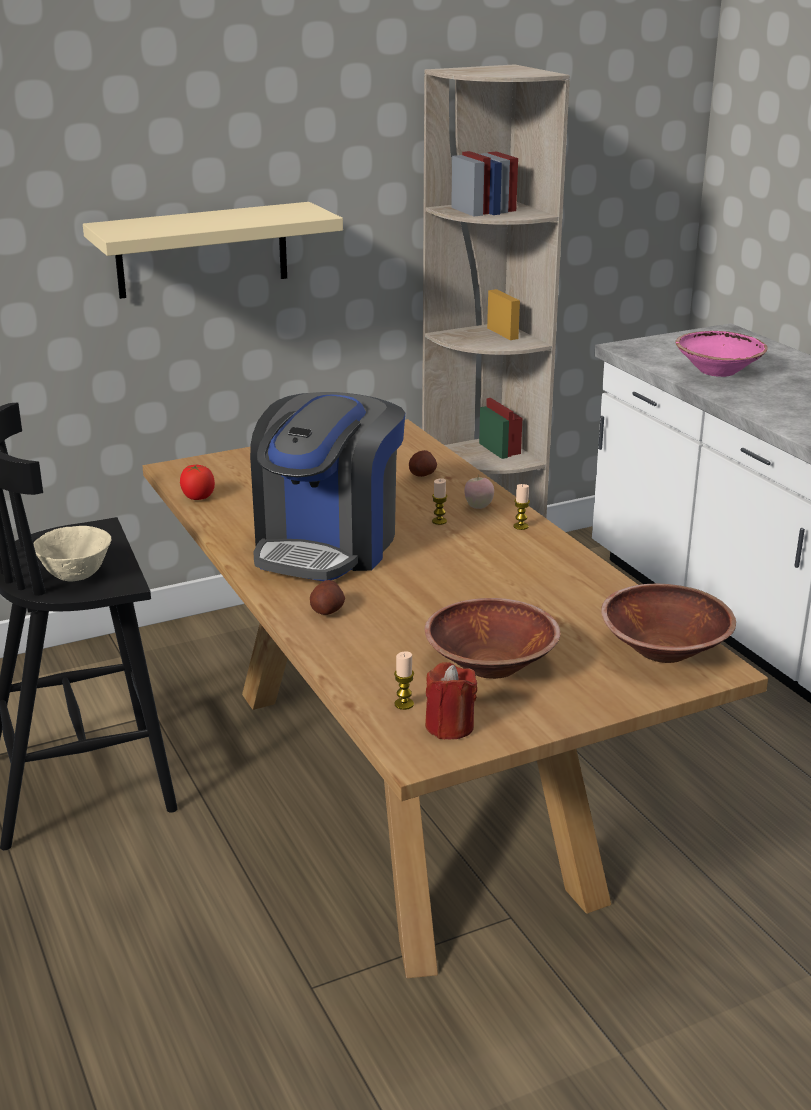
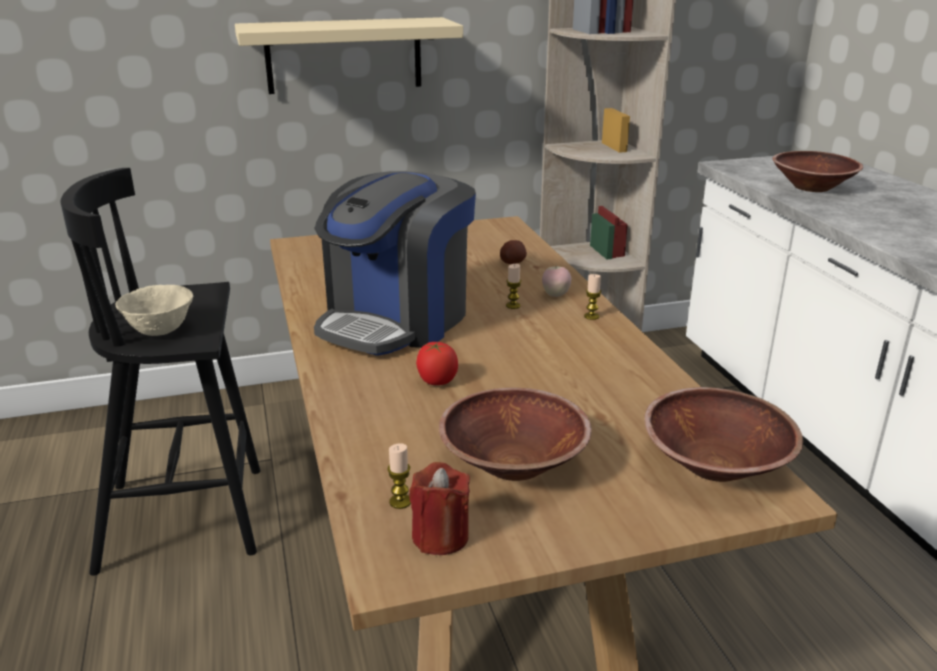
camera: 10 degrees right, 0 degrees up
tomato [180,465,215,500] -> tomato moved to [416,342,458,385]
potato [310,580,345,615] -> none
pink bowl [675,331,768,377] -> brown bowl [772,151,863,192]

